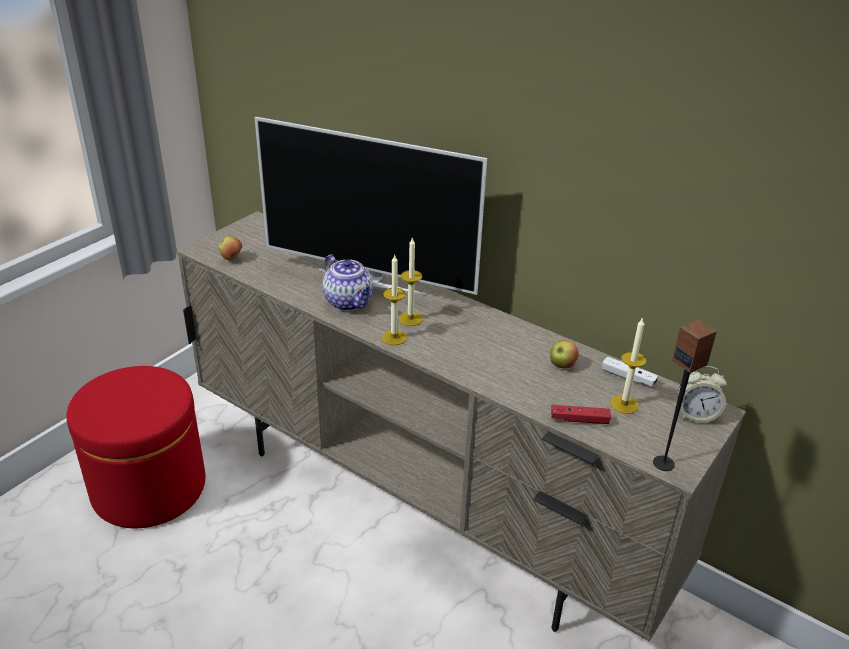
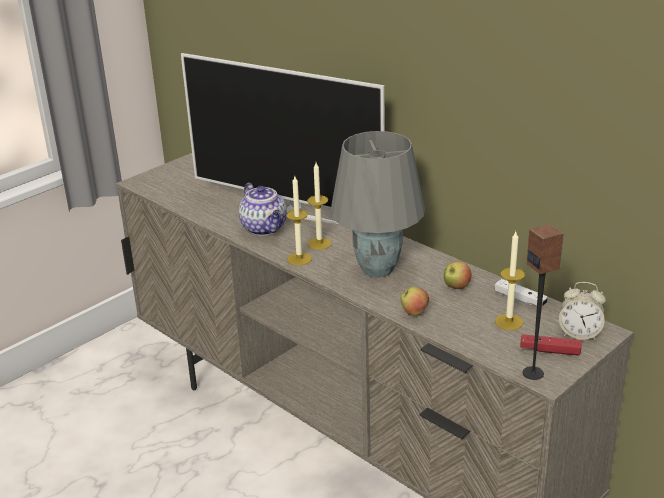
camera: 10 degrees right, 5 degrees down
red ottoman [66,366,205,528] -> none
apple [218,236,242,261] -> apple moved to [401,287,429,316]
red game controller [551,405,611,424] -> red game controller moved to [520,334,582,356]
none -> grey table lamp [330,131,425,278]

